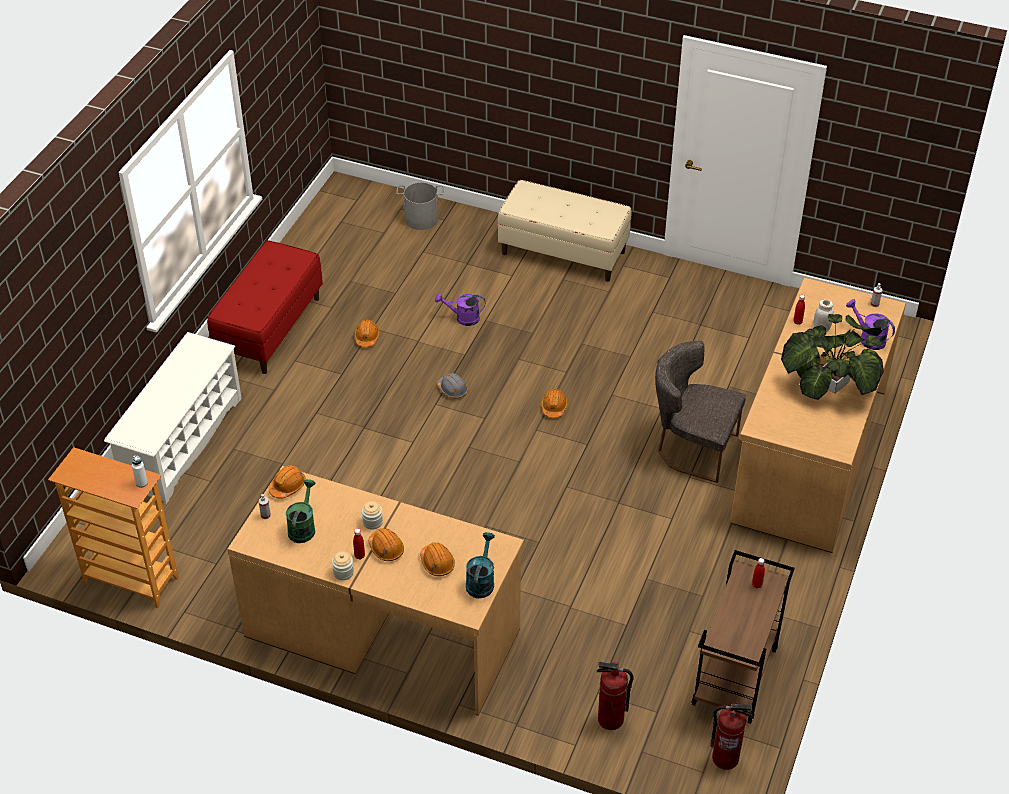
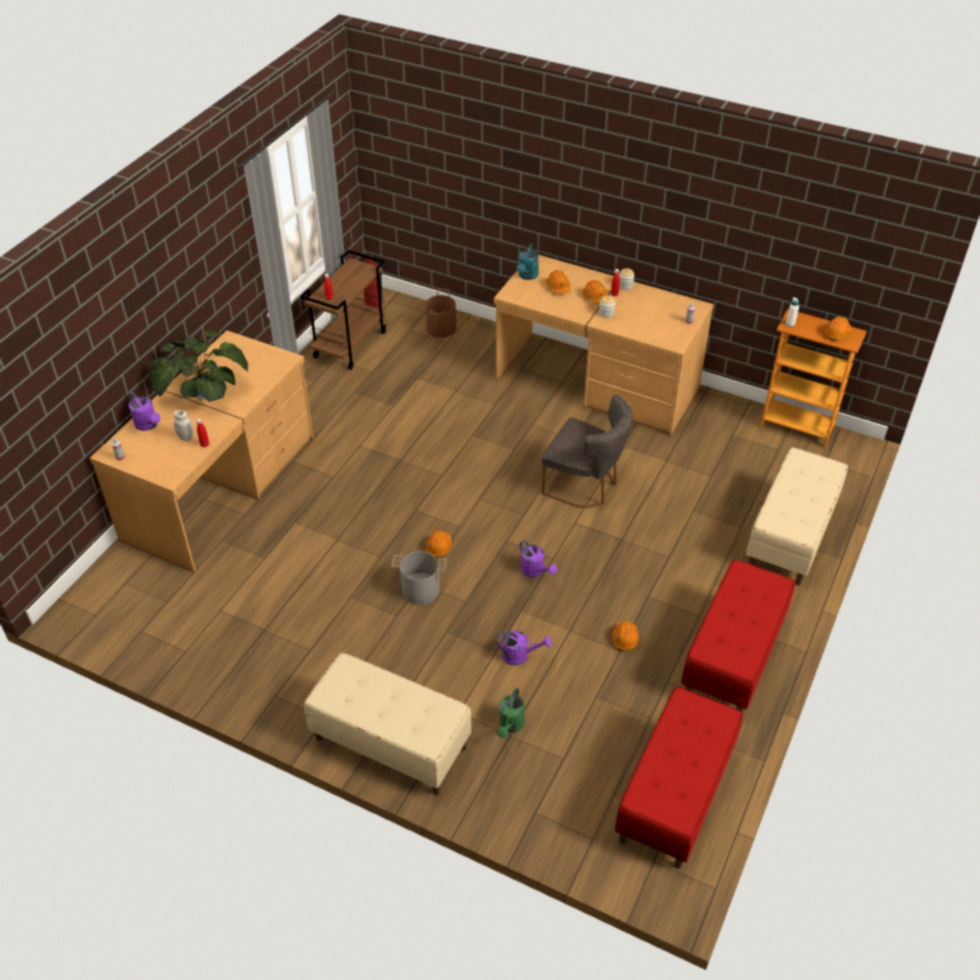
camera: 175 degrees left, 0 degrees up
white shoe rack [104,332,242,504] -> beige bench [746,447,848,585]
orange hard hat [268,465,306,499] -> orange hard hat moved to [824,316,852,340]
green watering can [286,479,315,543] -> green watering can moved to [497,688,525,738]
grey bucket [396,182,444,230] -> grey bucket moved to [392,551,446,605]
grey hard hat [437,373,468,398] -> purple watering can [520,540,557,578]
fire extinguisher [596,662,634,730] -> brown bucket [425,289,456,338]
grey chair [655,341,746,483] -> grey chair moved to [542,395,633,508]
none -> red bench [615,686,743,869]

